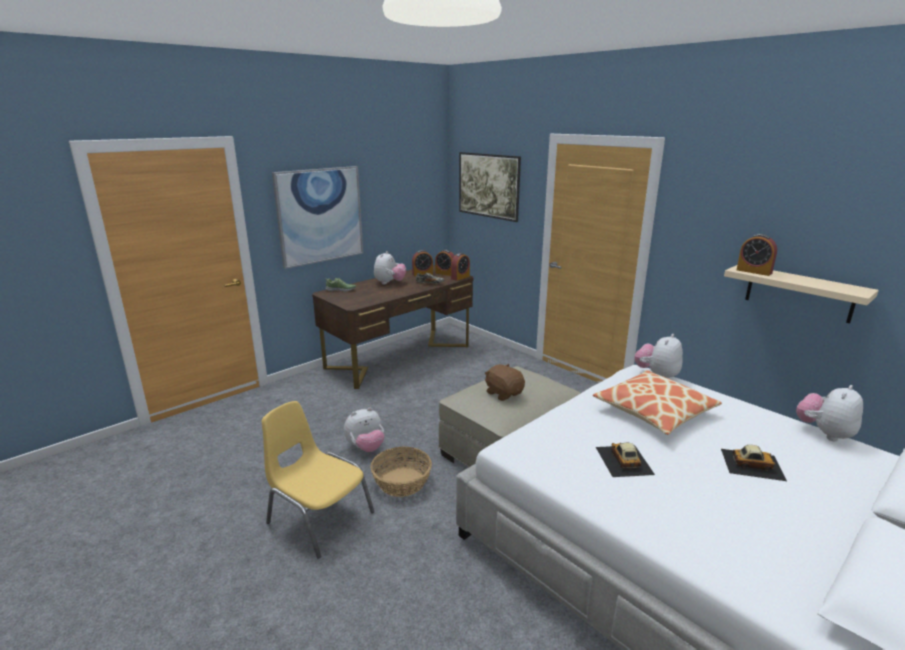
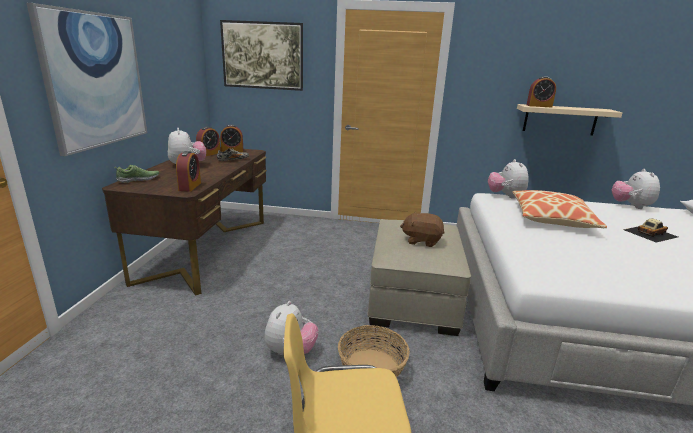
camera: 40 degrees left, 0 degrees up
alarm clock [451,253,470,281] -> alarm clock moved to [176,151,201,192]
toy car [596,442,655,477] -> none

